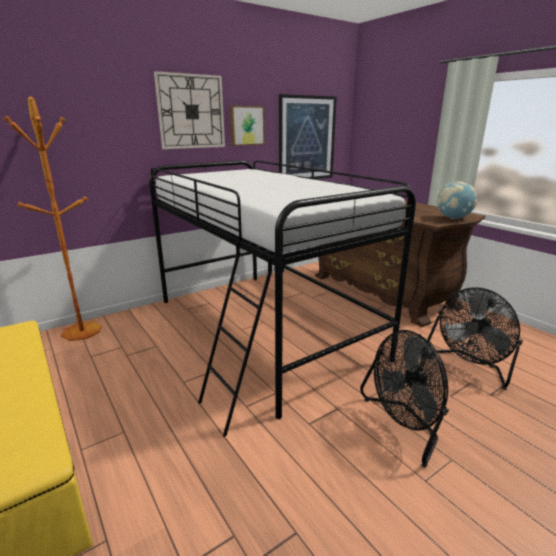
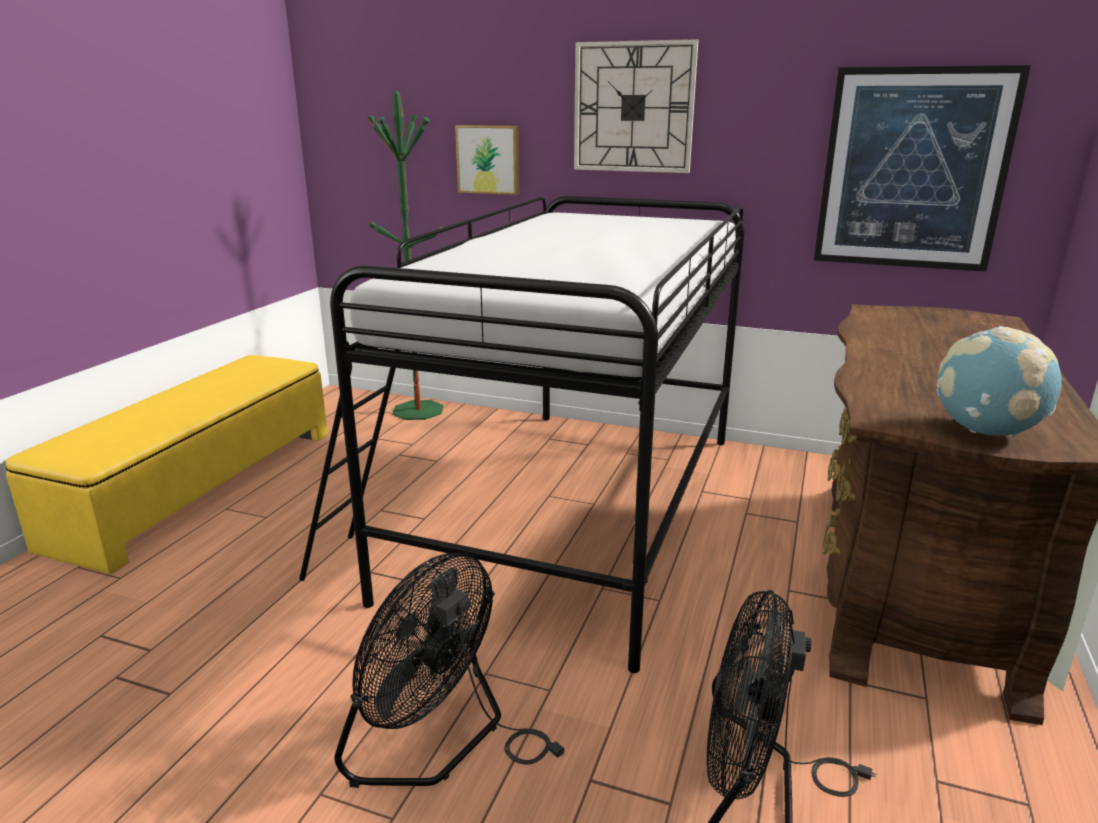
camera: 55 degrees right, 0 degrees up
orange clothes rack [3,96,102,341] -> green clothes rack [368,91,443,420]
picture [230,106,265,146] -> picture moved to [455,125,520,195]

